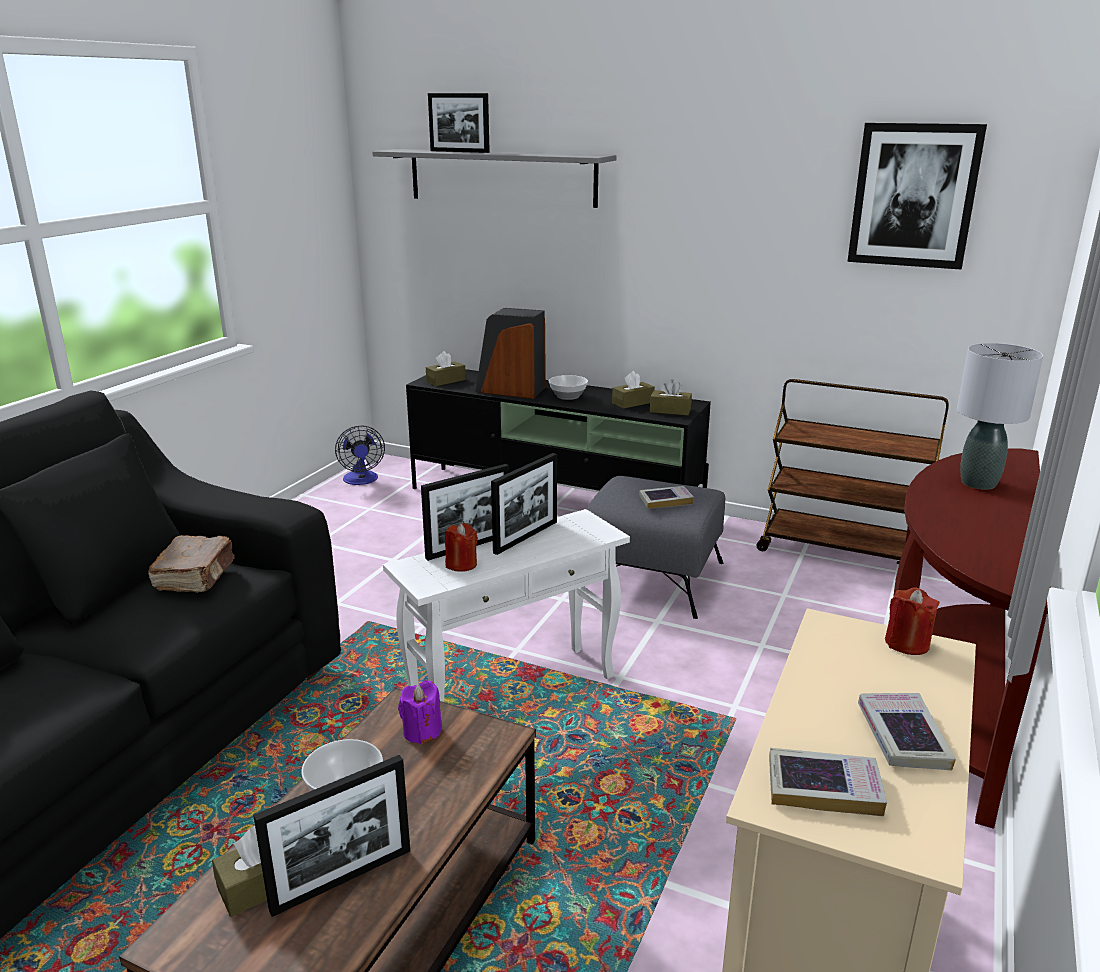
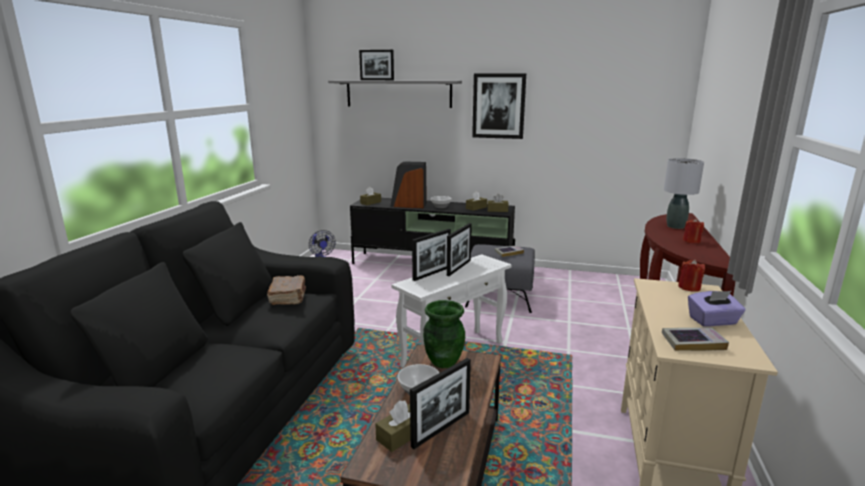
camera: 10 degrees left, 5 degrees down
purple candle [398,680,442,744] -> green vase [423,300,465,368]
red candle [445,523,478,572] -> red candle moved to [683,219,704,244]
brown cart [757,379,949,564] -> none
picture [847,123,987,269] -> picture moved to [472,73,526,139]
book [858,693,956,770] -> purple tissue box [688,291,745,327]

